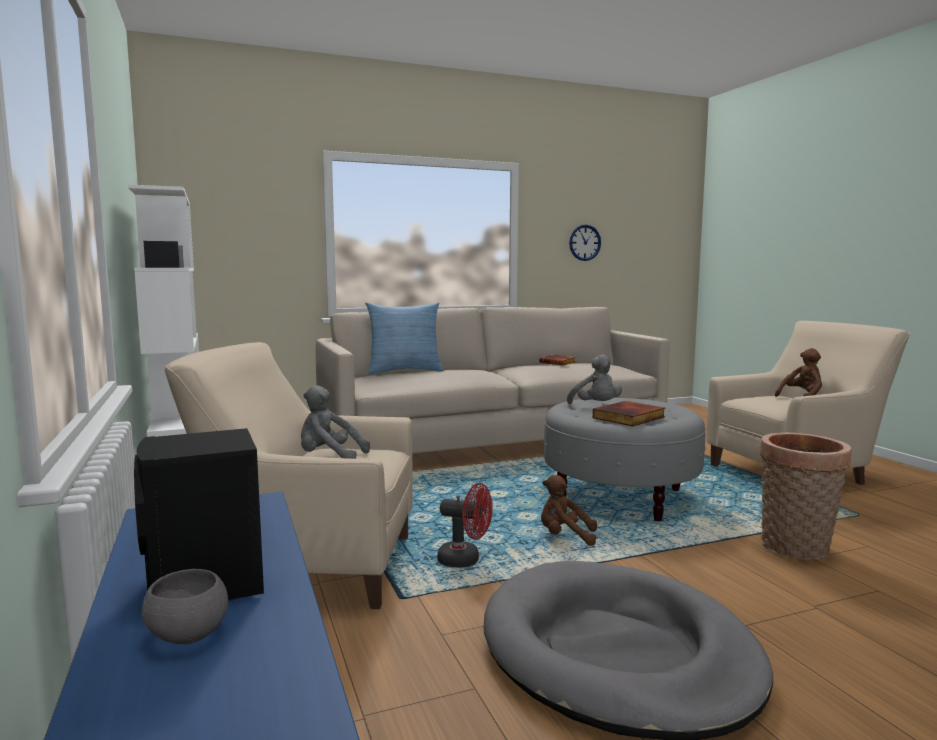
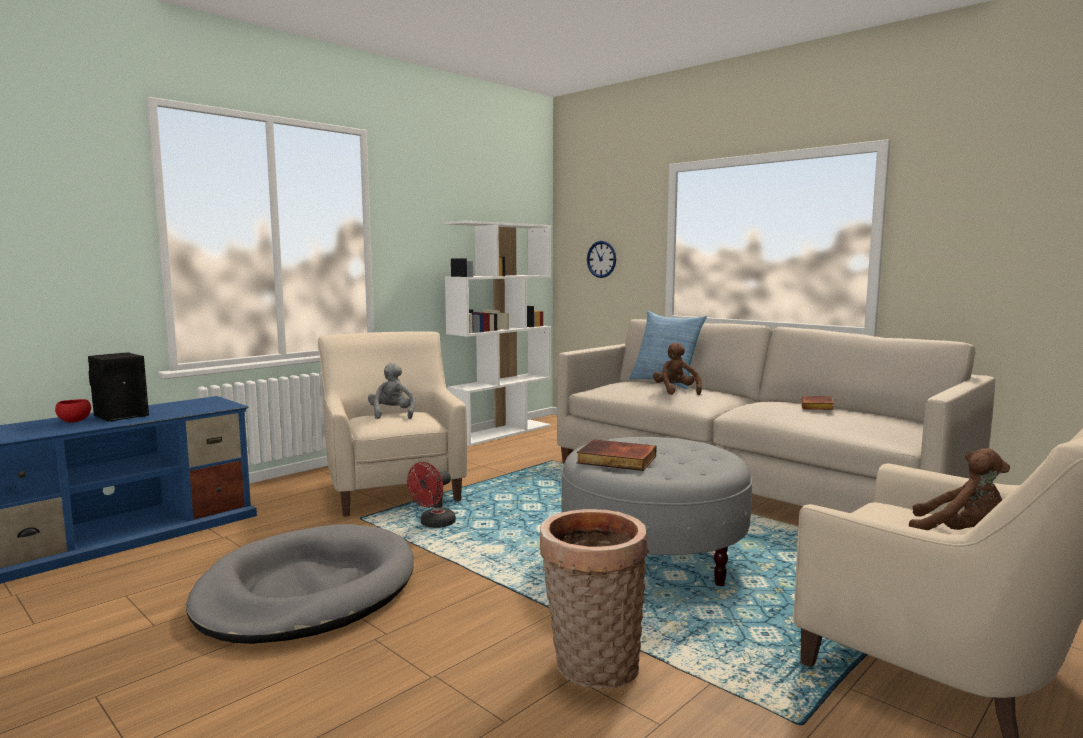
camera: 65 degrees right, 0 degrees up
grey bowl [142,569,228,644] -> red bowl [55,399,91,423]
red fan [437,483,493,568] -> red fan turned 45 degrees clockwise [407,462,456,528]
brown plush toy [541,475,597,546] -> brown plush toy moved to [653,343,702,395]
grey plush toy [567,354,622,404] -> none
wall clock [569,225,601,261] -> wall clock moved to [587,241,616,278]

